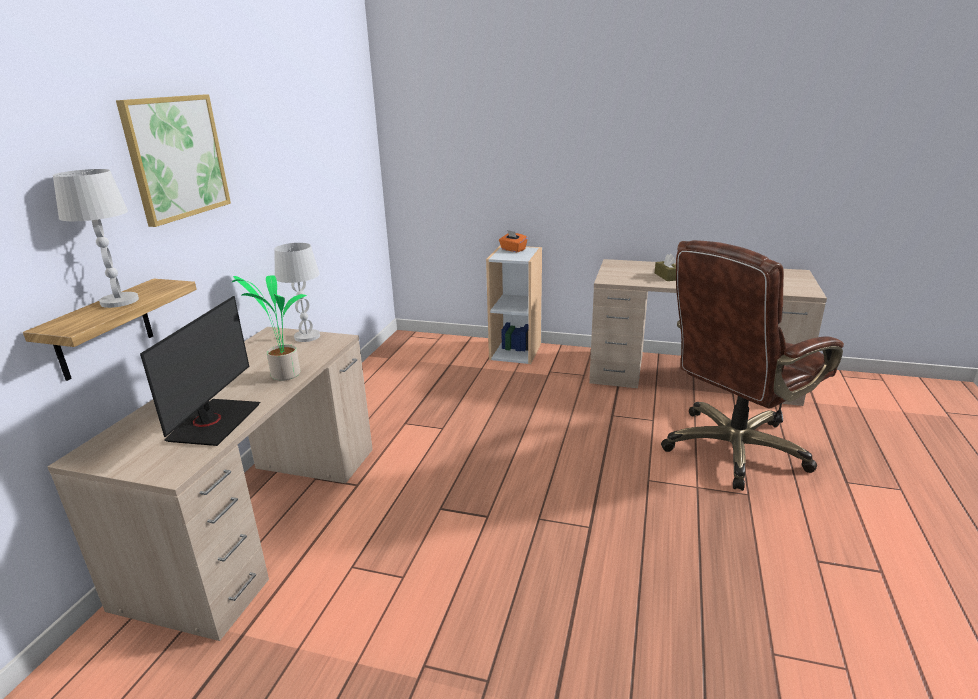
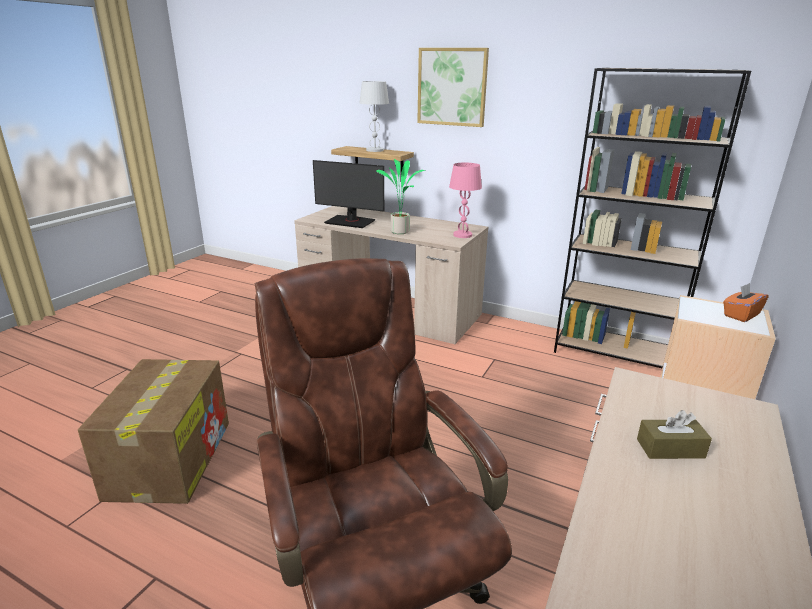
camera: 100 degrees right, 0 degrees up
white table lamp [274,243,320,342] -> pink table lamp [449,163,482,238]
none -> cardboard box [78,359,229,504]
none -> beige bookcase [554,68,751,368]

